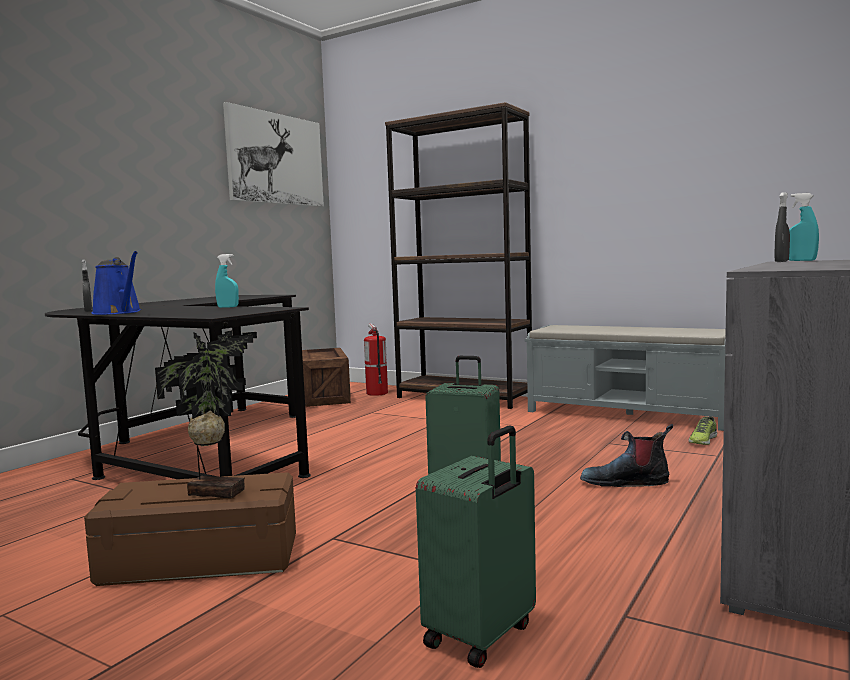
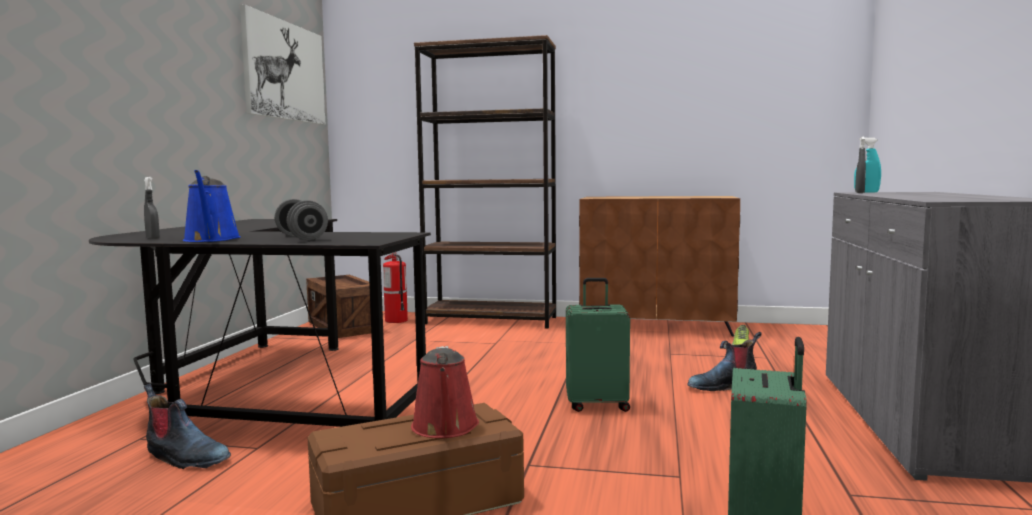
camera: 20 degrees left, 0 degrees up
blue watering can [92,251,141,315] -> blue watering can turned 45 degrees clockwise [183,170,241,242]
potted plant [155,330,257,498] -> red watering can [411,346,479,438]
turquoise spray bottle [215,254,239,308] -> none
grey bench [524,325,727,431] -> brown cabinet [579,196,740,337]
none -> boot [144,384,231,469]
none -> grey dumbbell [275,199,328,240]

